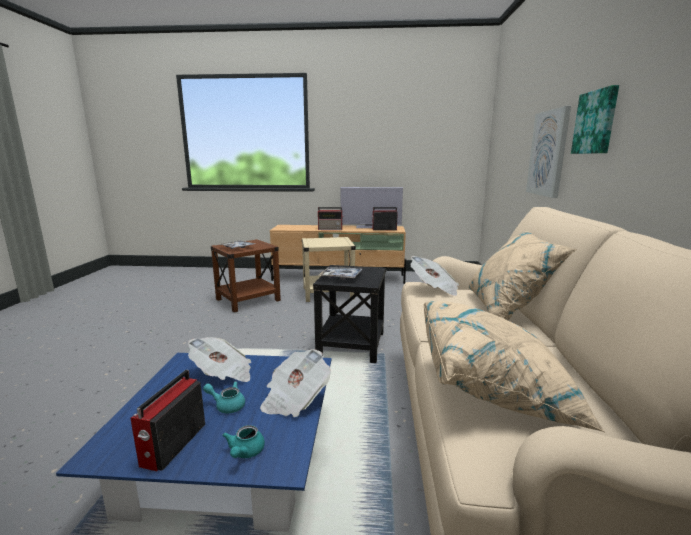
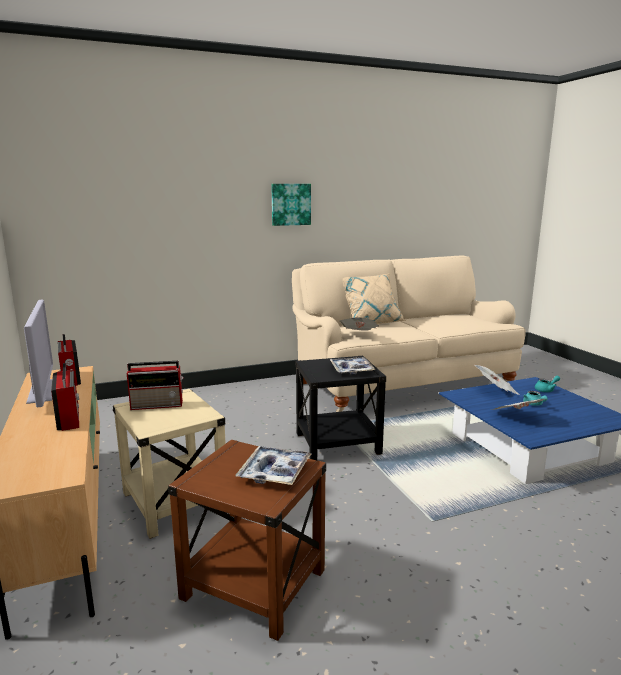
camera: 115 degrees left, 0 degrees up
radio [130,370,205,471] -> radio moved to [127,361,183,410]
beige pillow [423,301,605,432] -> none
picture [526,106,571,198] -> none

